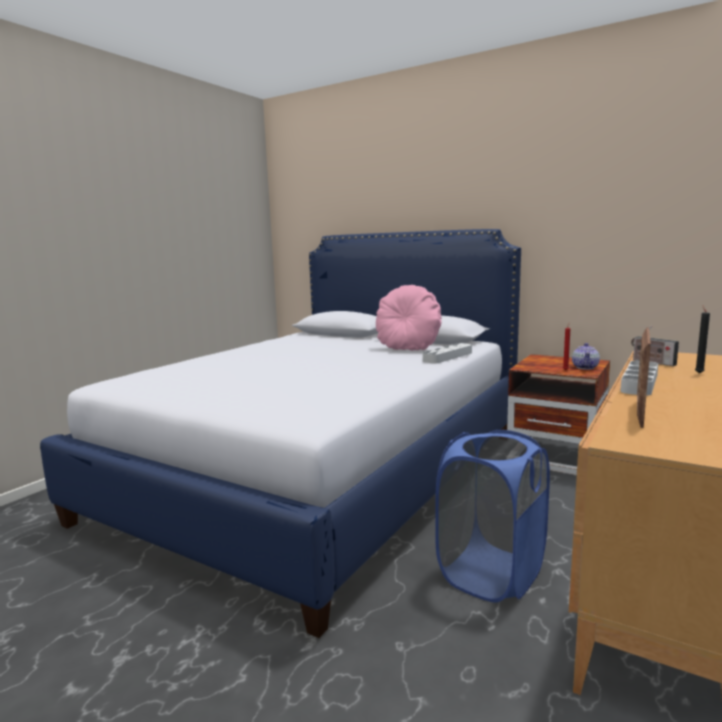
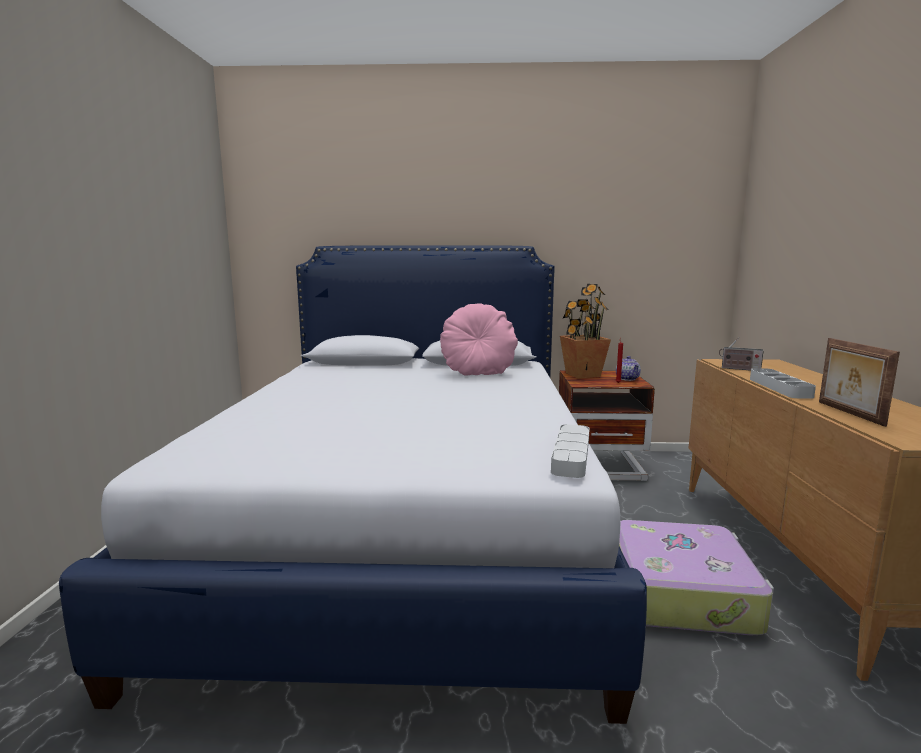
camera: 30 degrees left, 0 degrees up
grey tray [423,343,472,364] -> grey tray moved to [551,424,590,478]
blue laundry basket [436,430,550,603] -> suitcase [619,520,774,635]
black candle [695,305,710,374] -> none
none -> potted plant [560,284,611,378]

